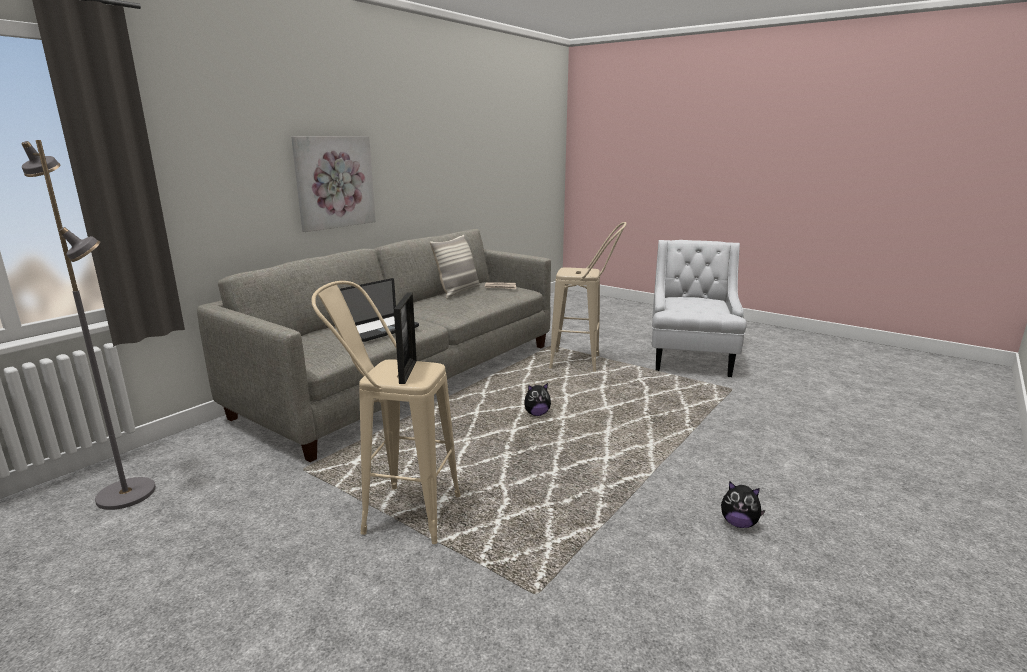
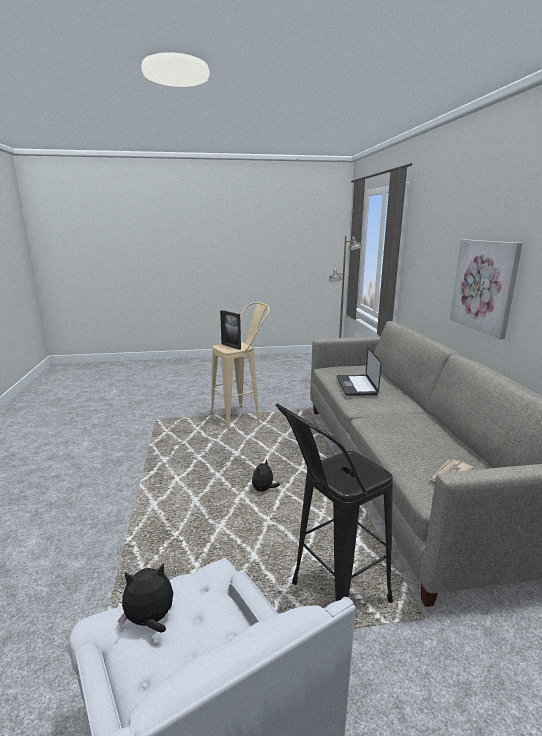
camera: 135 degrees right, 0 degrees up
pillow [430,235,480,299] -> none
beige stool [549,222,627,372] -> black stool [275,403,393,603]
plush toy [721,481,765,528] -> plush toy moved to [118,563,173,633]

